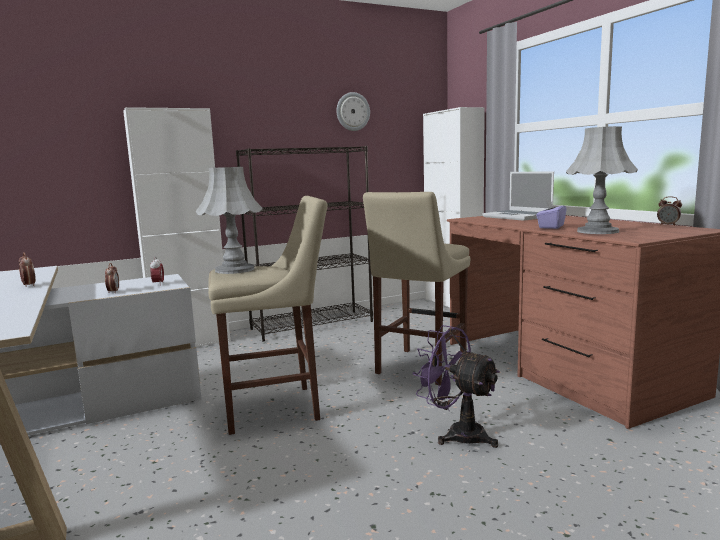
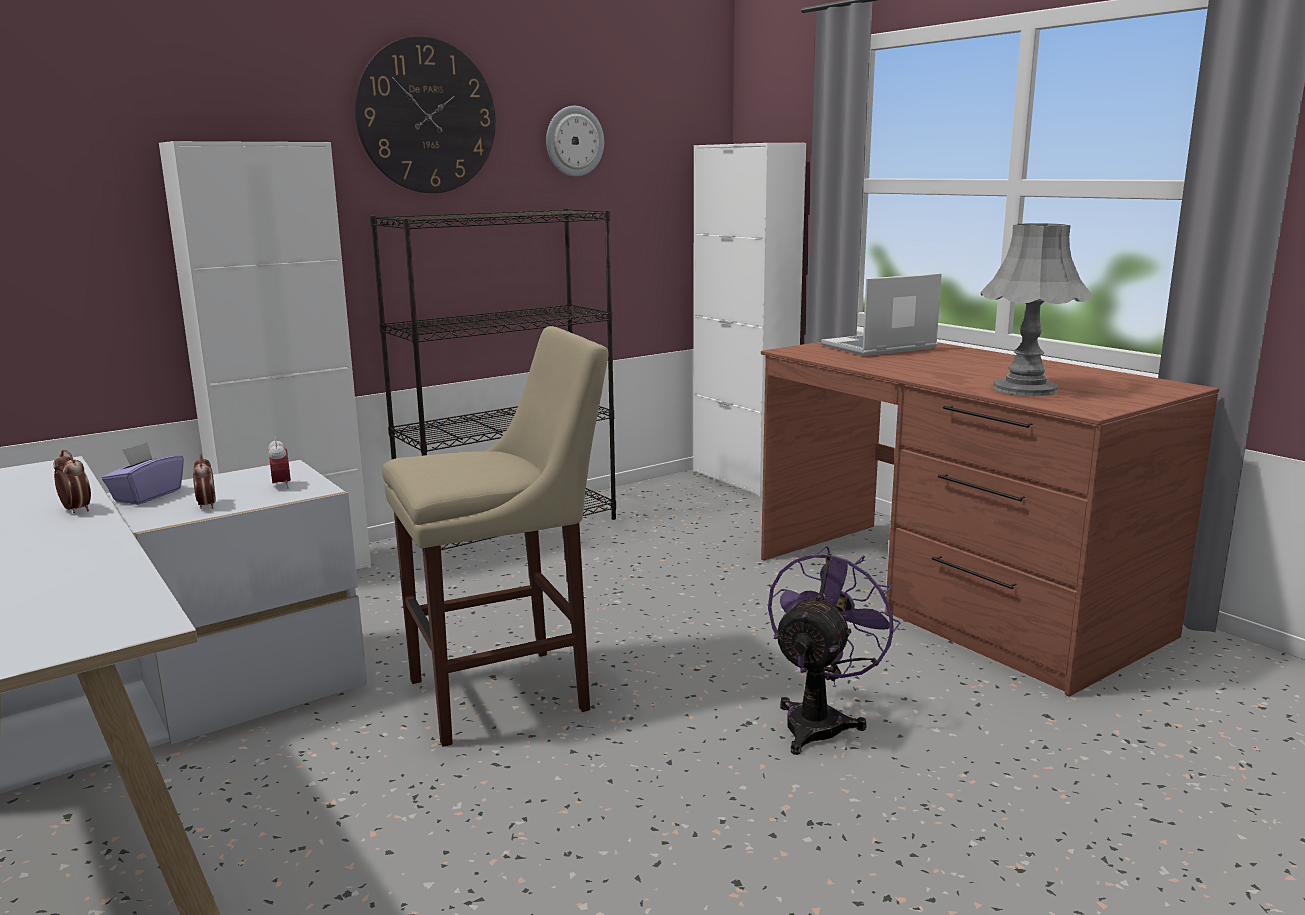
camera: 10 degrees left, 5 degrees up
grey table lamp [196,167,263,274] -> none
beige stool [363,192,470,385] -> none
purple fan [412,325,500,448] -> purple fan turned 90 degrees clockwise [768,546,900,755]
laptop [482,171,554,221] -> laptop turned 105 degrees clockwise [821,273,942,356]
purple tissue box [536,199,567,229] -> purple tissue box moved to [102,442,184,505]
alarm clock [657,197,682,226] -> none
none -> wall clock [355,36,496,193]

